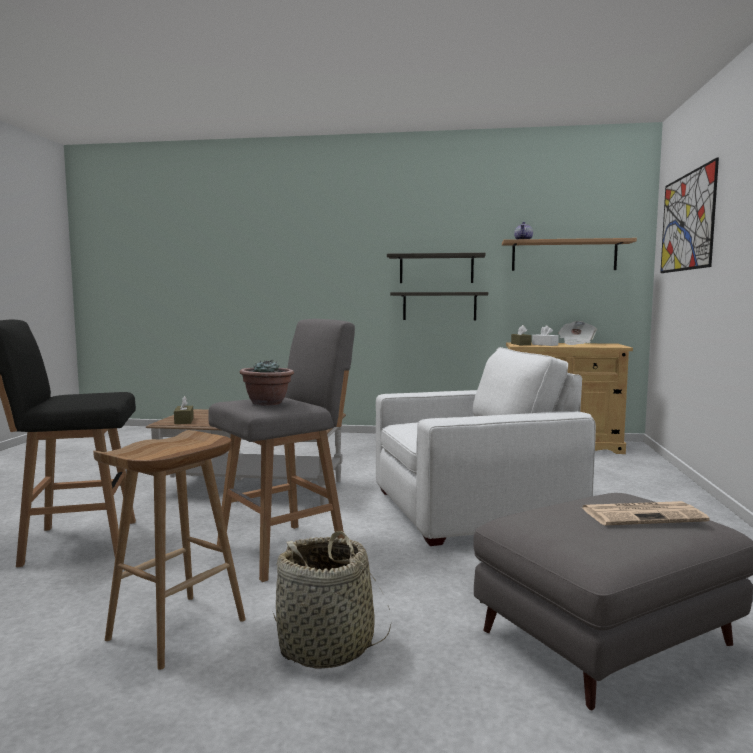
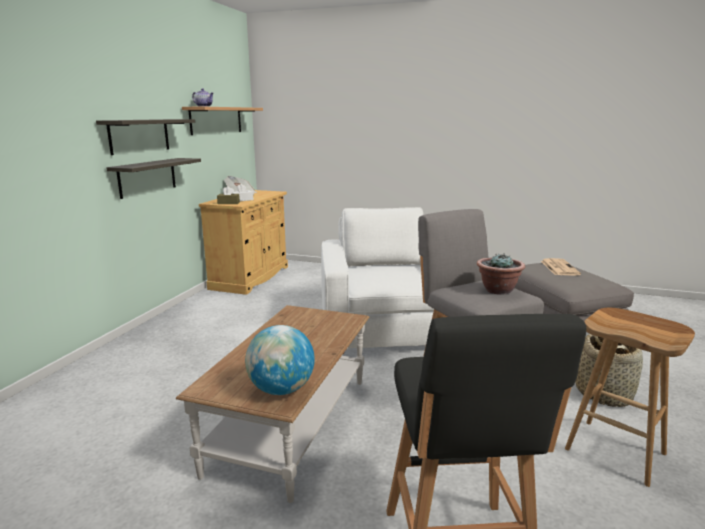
camera: 80 degrees left, 10 degrees up
brown tissue box [174,396,194,424] -> globe [245,325,315,395]
picture [660,157,719,273] -> none

